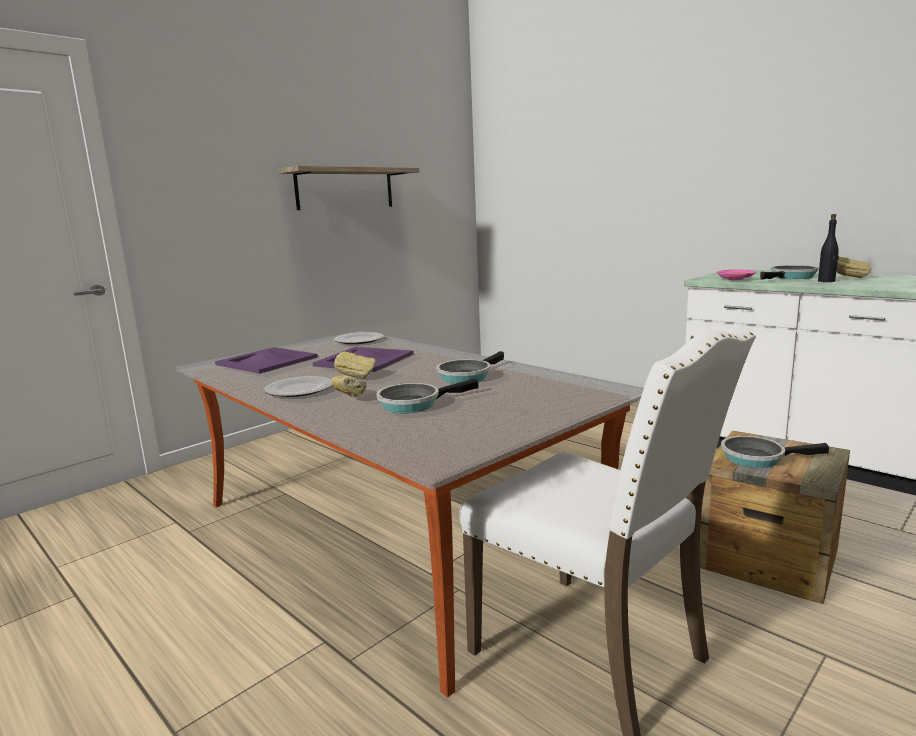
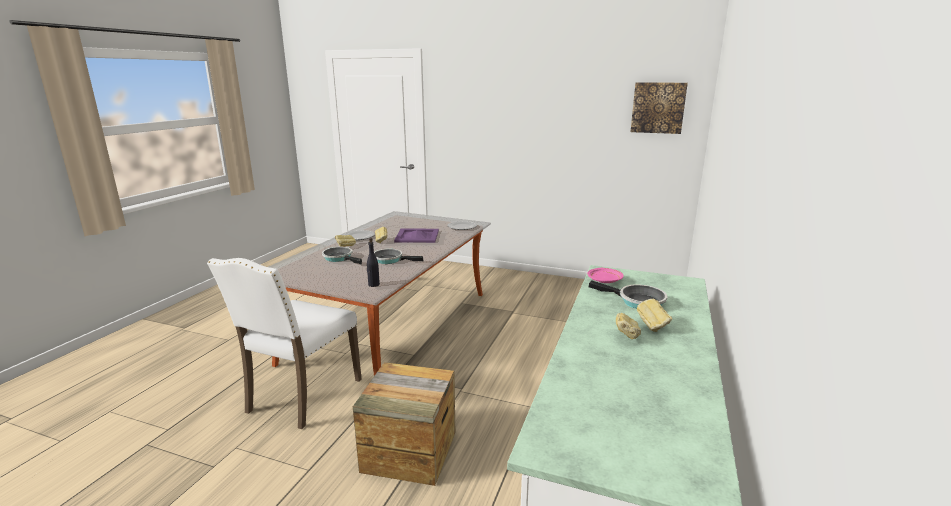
camera: 65 degrees right, 5 degrees up
purple tray [215,347,318,374] -> none
shelf [279,166,419,210] -> none
frying pan [721,436,829,468] -> none
black bottle [818,214,839,282] -> black bottle moved to [367,238,380,287]
none -> bread [616,313,641,339]
none -> picture [631,82,688,134]

